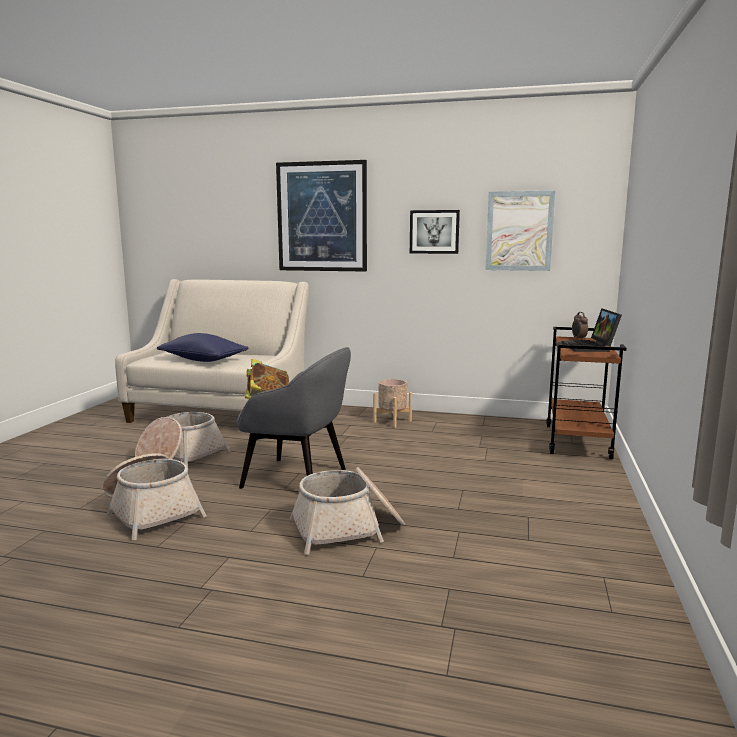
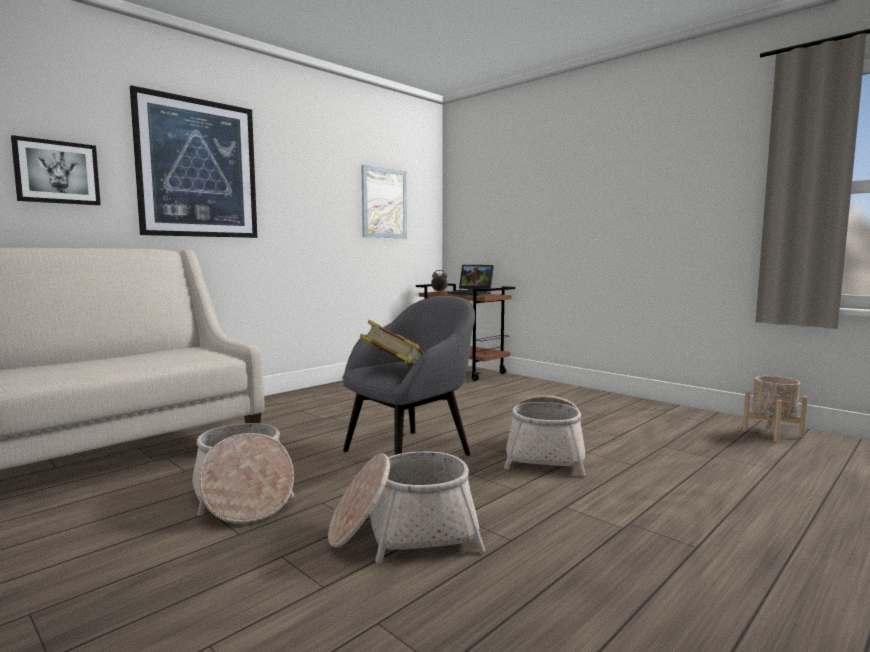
camera: 60 degrees left, 5 degrees down
blue pillow [157,333,248,362] -> none
beige planter [373,379,412,428] -> beige planter moved to [743,376,808,442]
picture [410,210,460,254] -> picture moved to [11,135,101,205]

